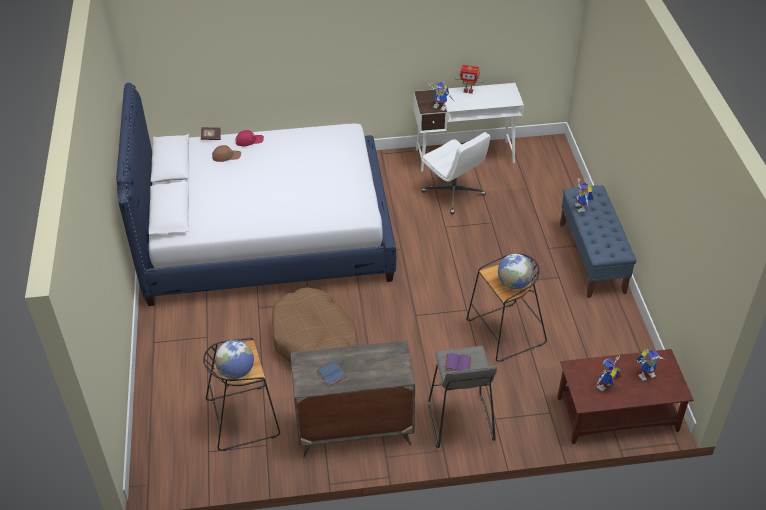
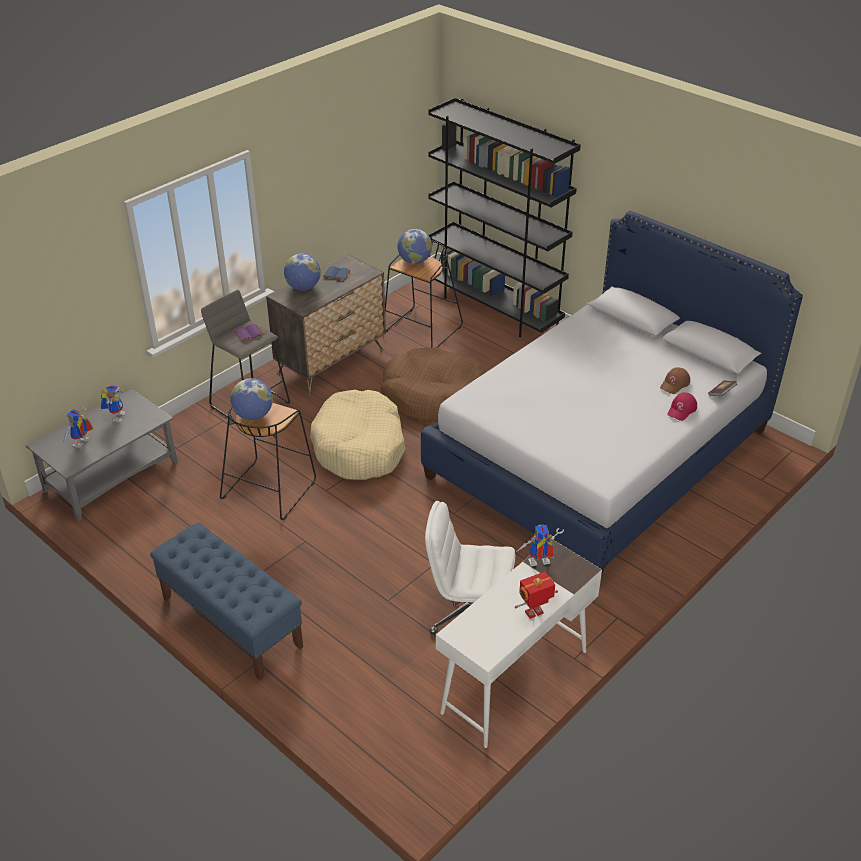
camera: 140 degrees right, 5 degrees down
brown coffee table [557,349,694,444] -> grey coffee table [26,389,178,521]
toy robot [575,178,593,212] -> none
none -> globe [284,254,321,290]
none -> beige dog bed [310,390,406,480]
none -> black bookcase [428,98,581,337]

